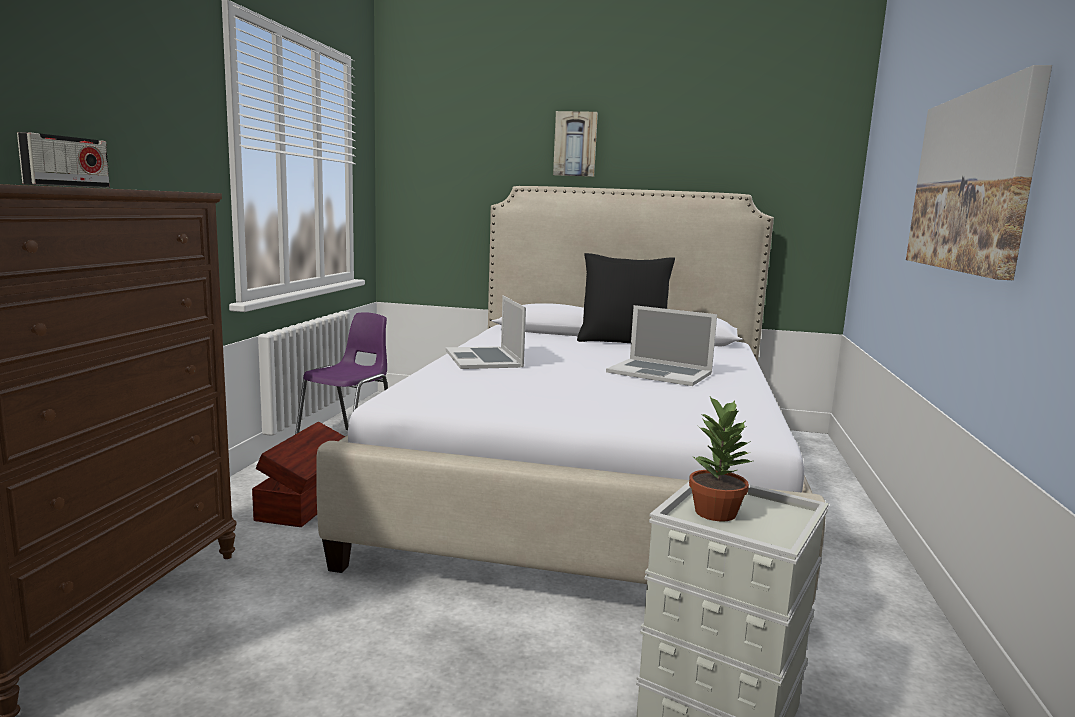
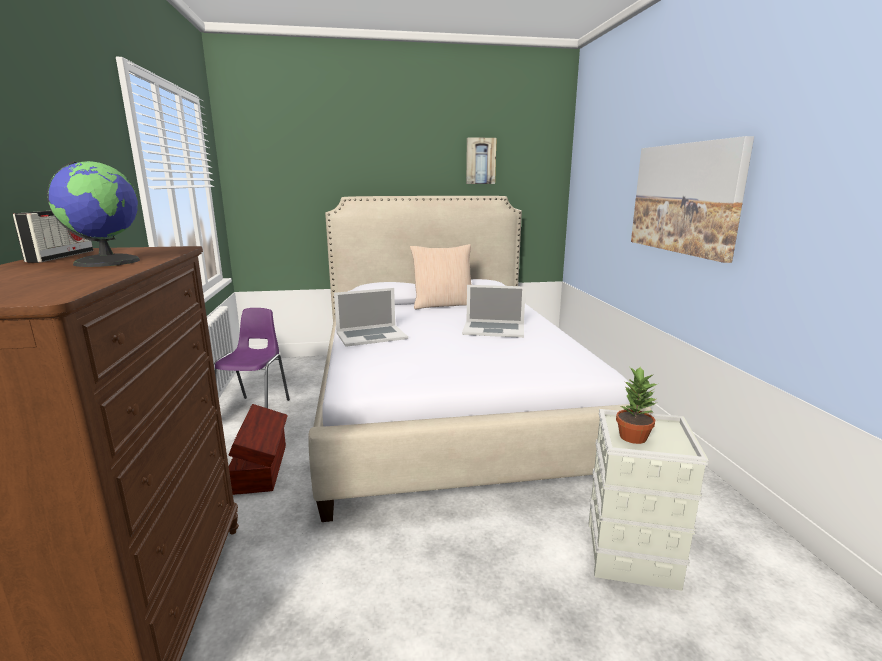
camera: 20 degrees left, 5 degrees up
laptop [446,295,526,369] -> laptop turned 75 degrees counterclockwise [334,288,408,347]
picture [553,111,598,177] -> picture moved to [466,137,497,184]
black pillow [577,253,675,343] -> beige pillow [410,244,472,309]
none -> globe [47,161,140,267]

